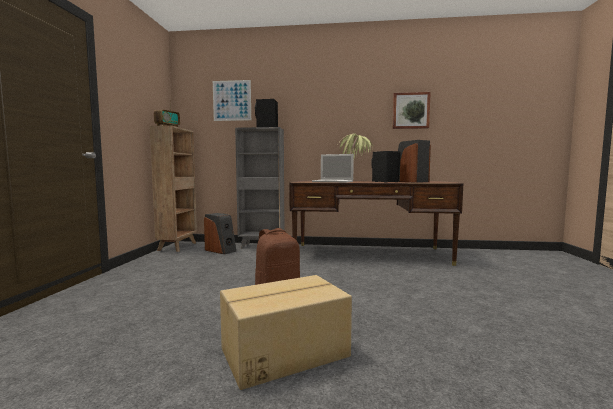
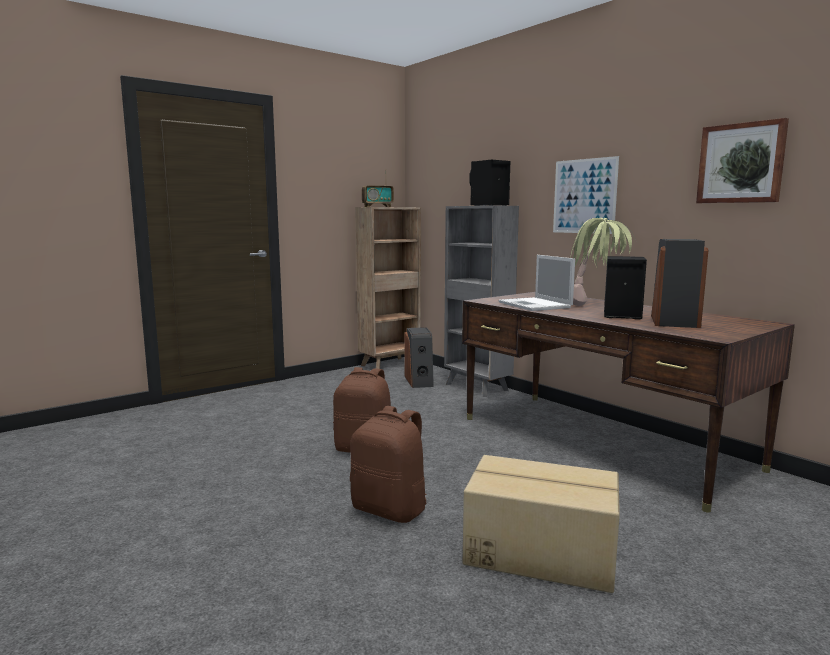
camera: 45 degrees right, 5 degrees up
picture [213,80,251,121] -> picture moved to [553,156,619,234]
cardboard box [220,275,352,390] -> cardboard box moved to [463,455,620,593]
none -> brown backpack [350,406,427,523]

